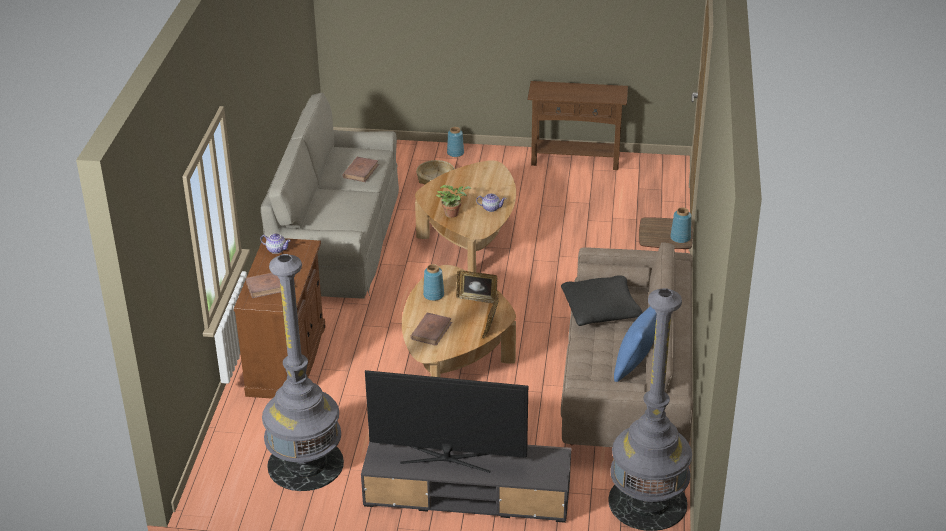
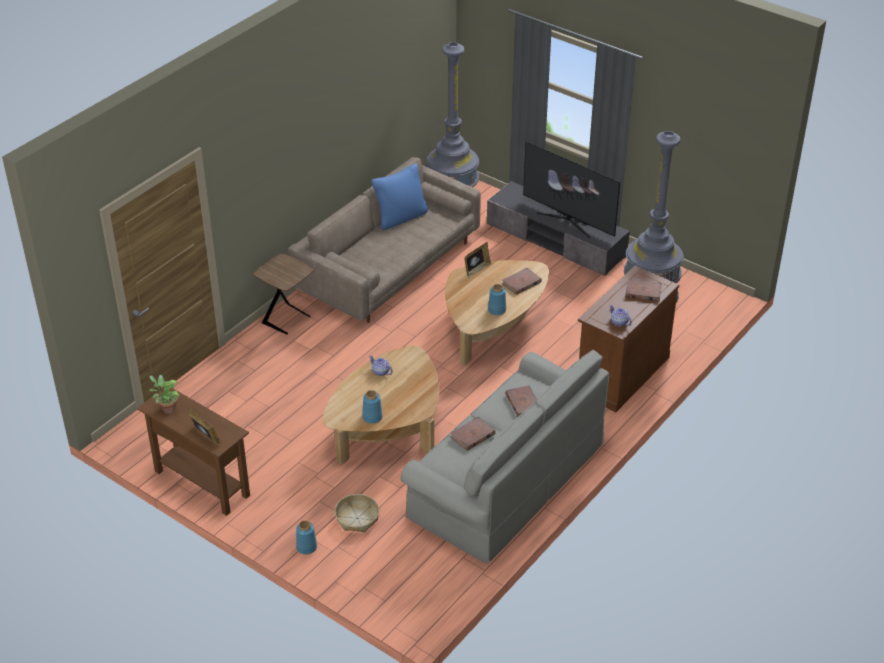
camera: 150 degrees left, 5 degrees up
potted plant [436,185,472,218] -> potted plant moved to [150,375,179,414]
picture frame [456,271,497,303] -> picture frame moved to [188,407,221,444]
black pillow [561,275,642,326] -> none
blue vase [670,207,691,243] -> blue vase moved to [363,390,382,424]
none -> brown book [505,385,537,417]

